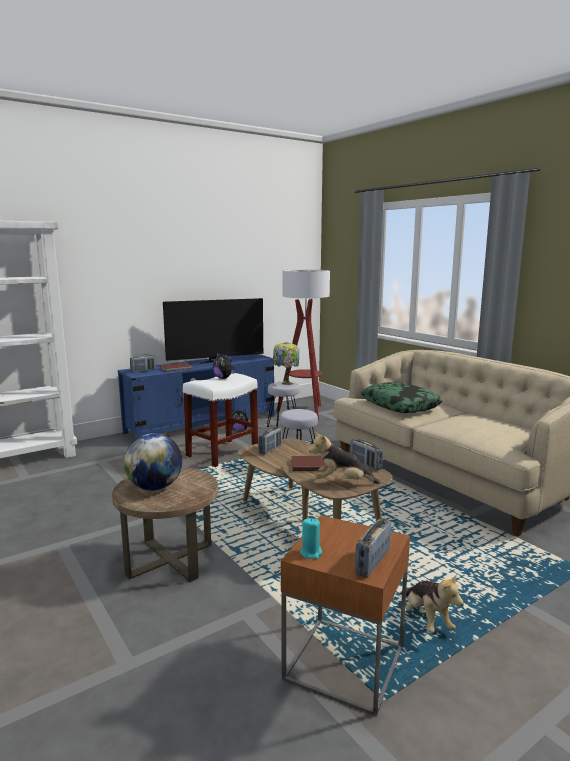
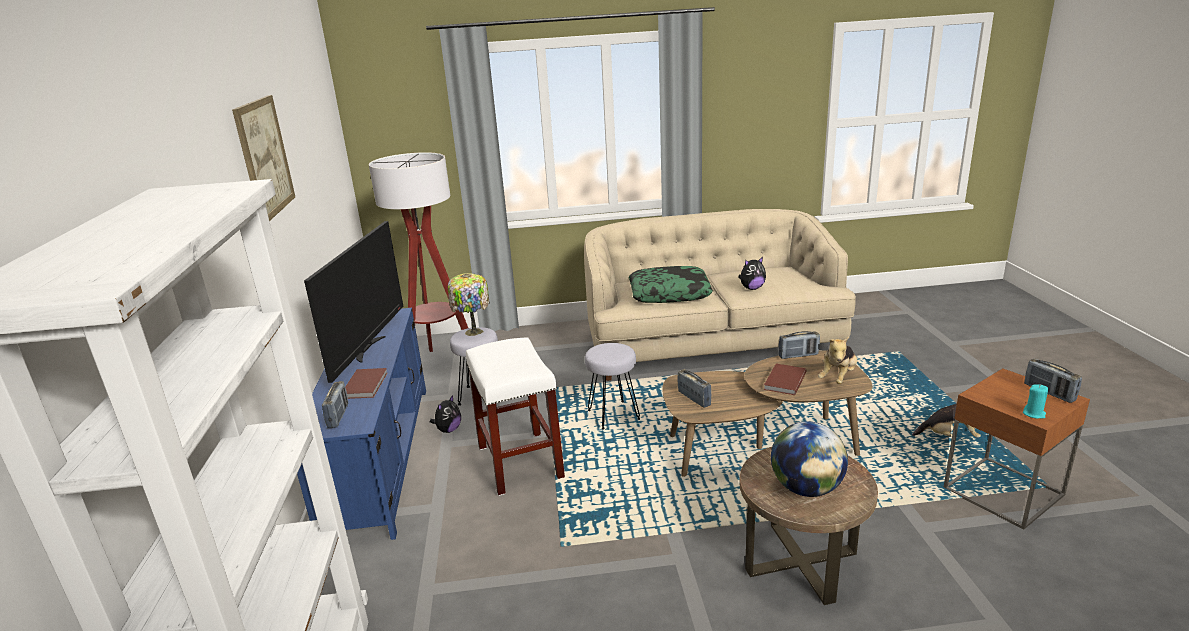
camera: 60 degrees left, 10 degrees up
plush toy [213,353,235,379] -> plush toy moved to [738,257,766,290]
none -> picture [232,95,295,221]

